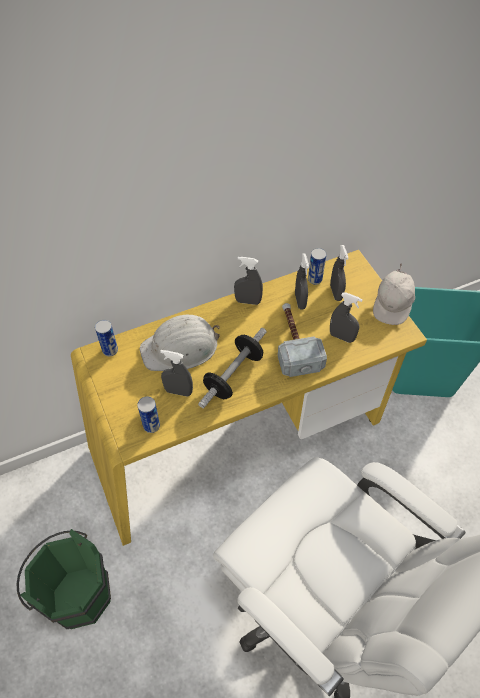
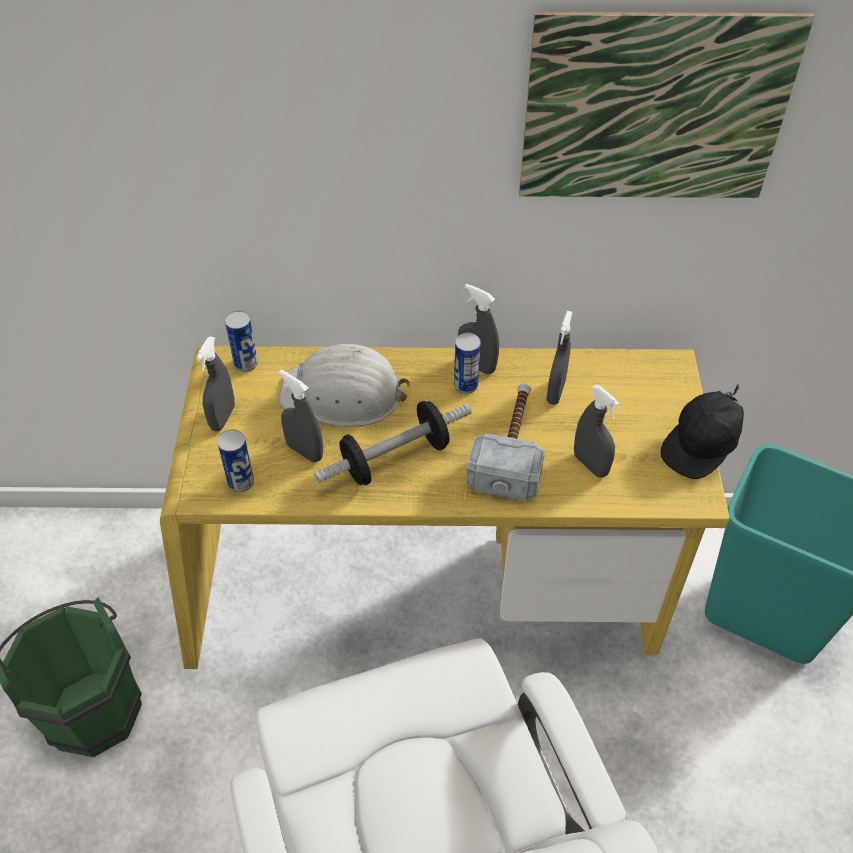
camera: 25 degrees right, 5 degrees down
can [308,248,326,285] -> can moved to [454,333,481,394]
grey spray bottle [330,245,349,301] -> grey spray bottle moved to [196,337,235,431]
white cap [373,263,415,325] -> black cap [661,384,744,479]
none -> picture [519,12,815,198]

